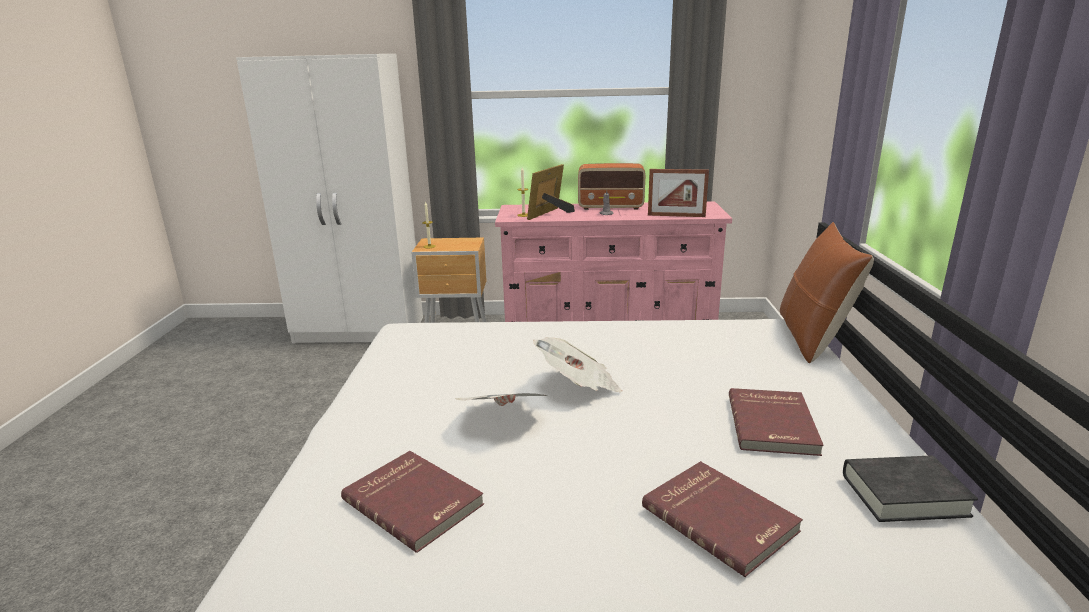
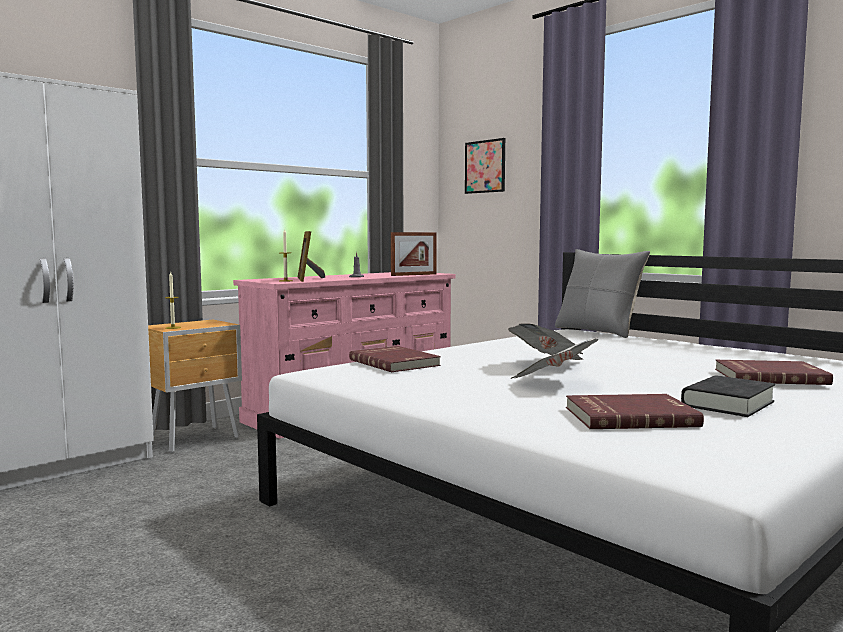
camera: 45 degrees left, 15 degrees down
radio [578,163,645,210] -> none
red book [729,388,824,456] -> red book moved to [349,346,441,372]
brown pillow [780,222,874,363] -> grey pillow [555,249,650,338]
black book [843,455,978,522] -> black book moved to [681,375,775,417]
none -> picture [465,138,505,194]

